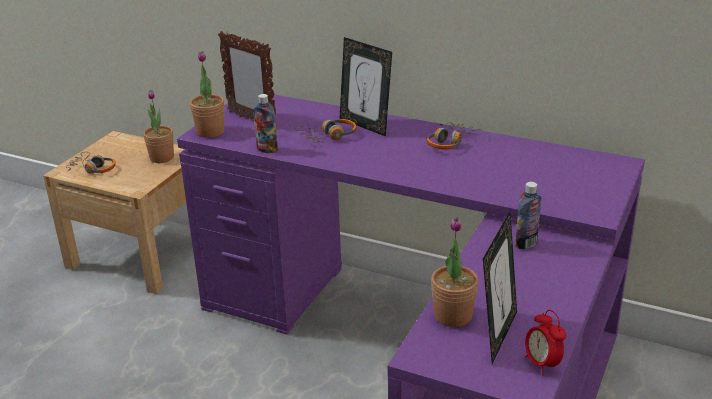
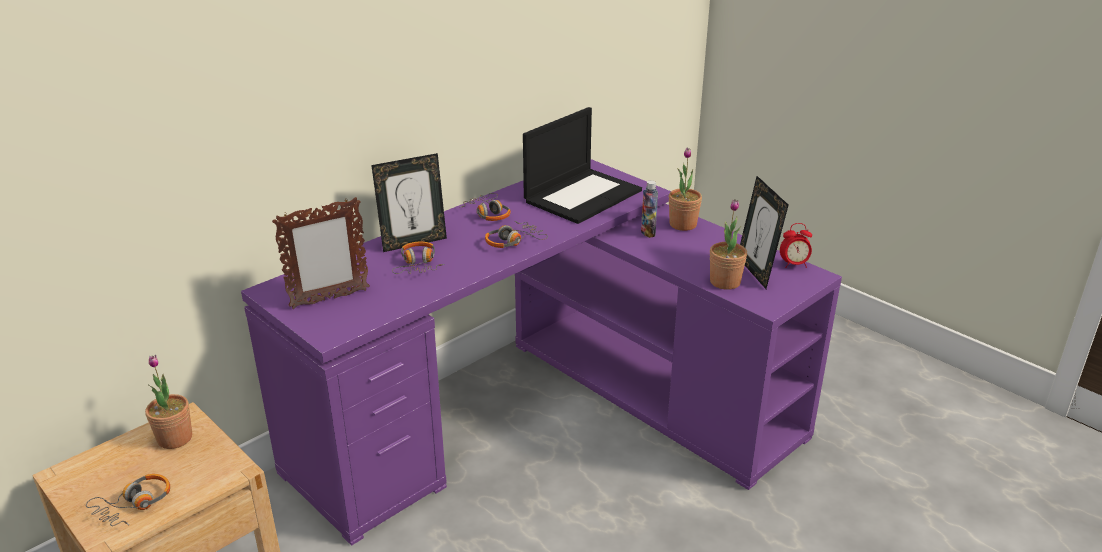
camera: 70 degrees left, 0 degrees up
potted plant [190,51,224,138] -> potted plant moved to [669,147,702,231]
bottle [253,94,278,153] -> none
picture frame [483,212,517,364] -> picture frame turned 150 degrees counterclockwise [740,176,788,289]
none -> headphones [485,221,548,248]
none -> laptop [523,107,642,224]

